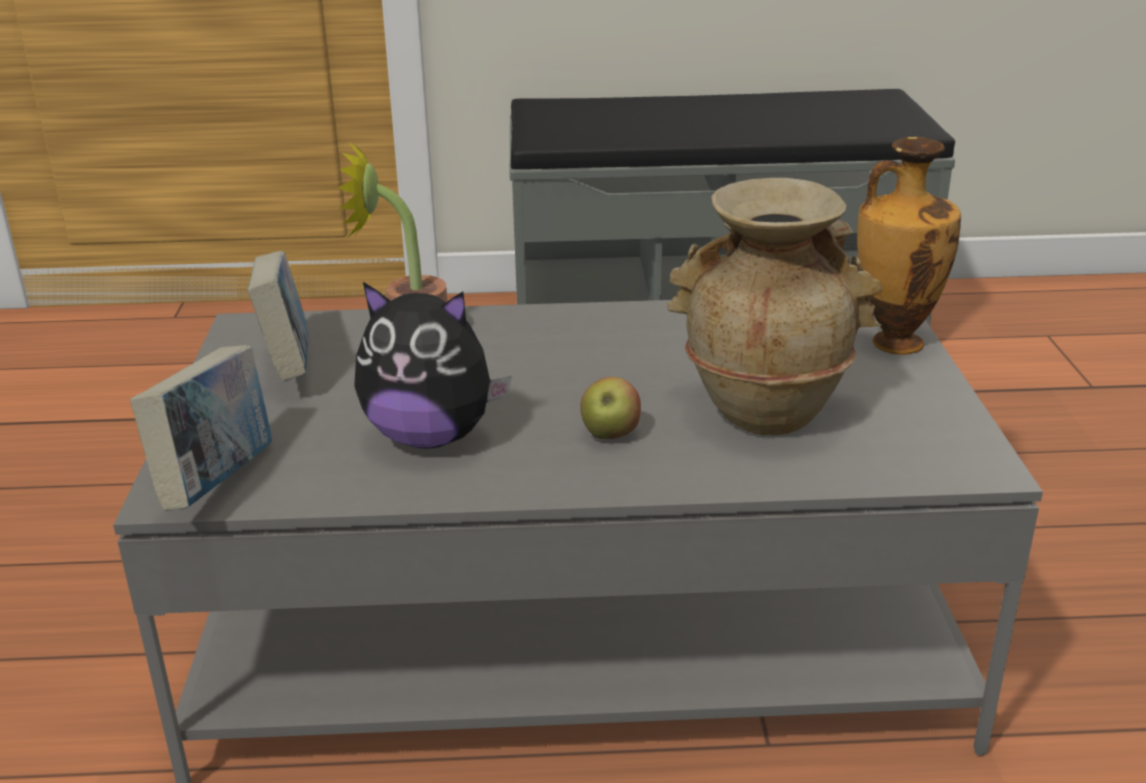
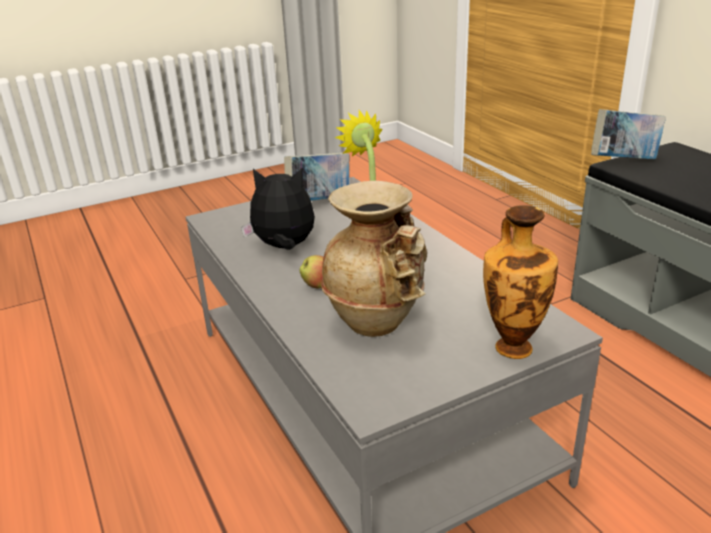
camera: 65 degrees right, 0 degrees up
book [130,345,272,511] -> book moved to [591,109,666,159]
plush toy [354,282,512,449] -> plush toy turned 105 degrees clockwise [241,168,315,250]

